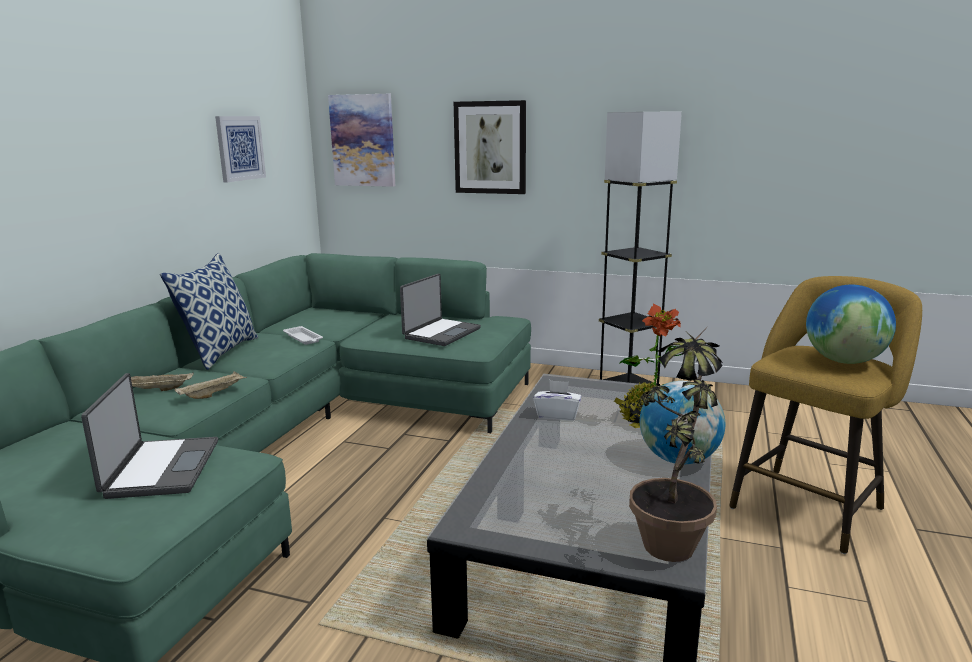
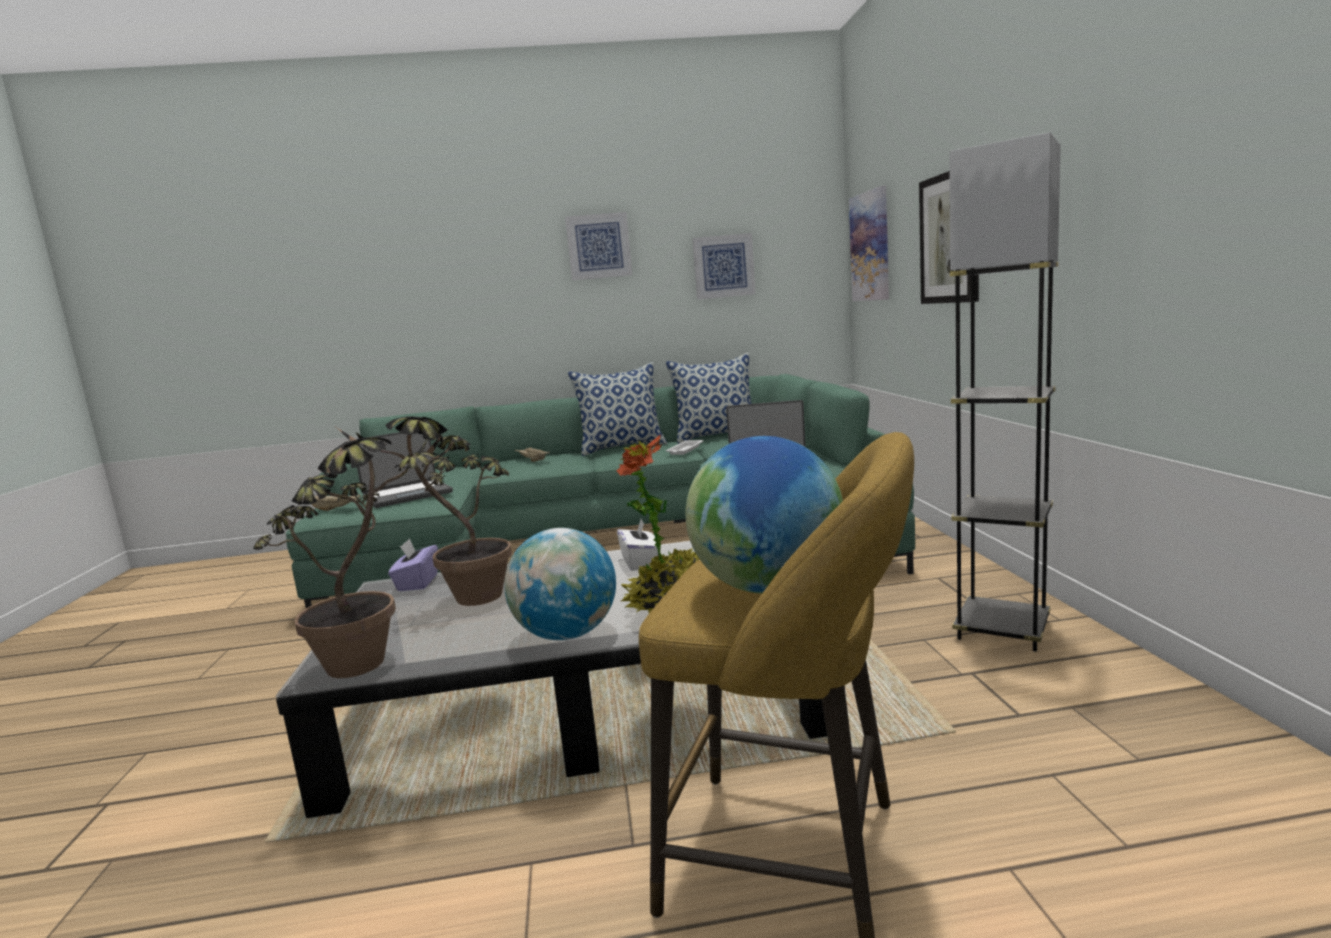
camera: 65 degrees right, 5 degrees down
beige tray [174,371,247,399] -> beige tray moved to [302,494,361,511]
none -> potted plant [336,416,512,606]
none -> purple tissue box [388,538,438,591]
none -> picture [565,212,632,280]
none -> pillow [666,353,752,444]

